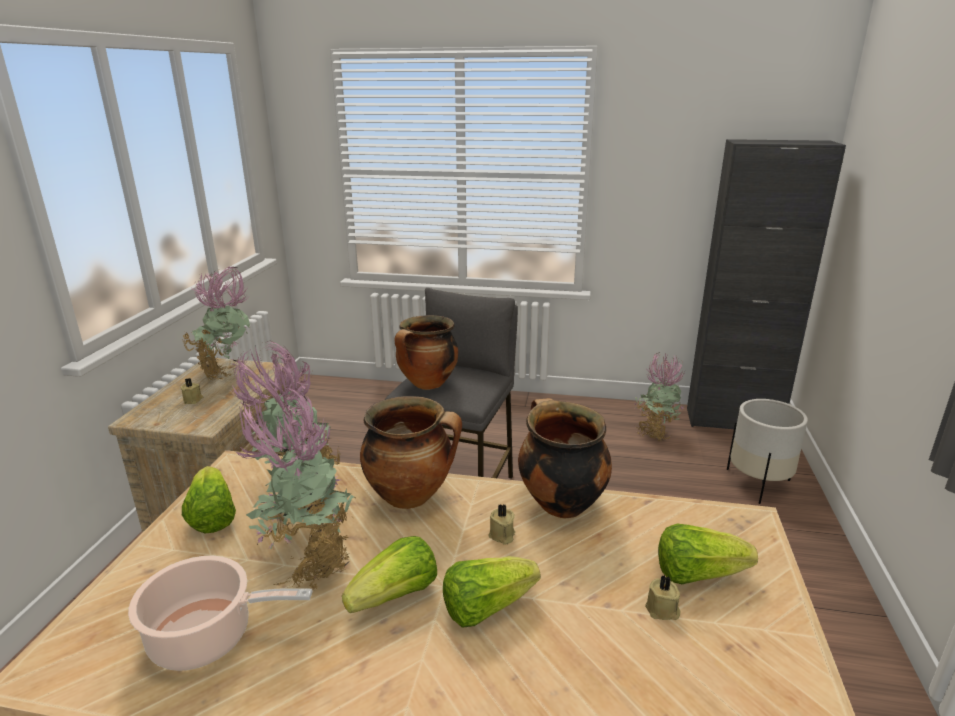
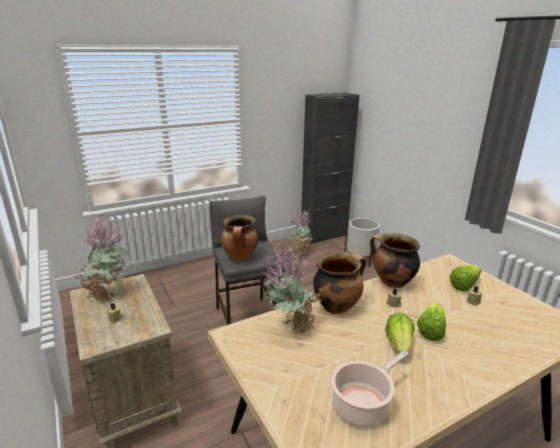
camera: 40 degrees left, 0 degrees up
lettuce [182,466,236,533] -> none
potted plant [236,386,355,589] -> none

